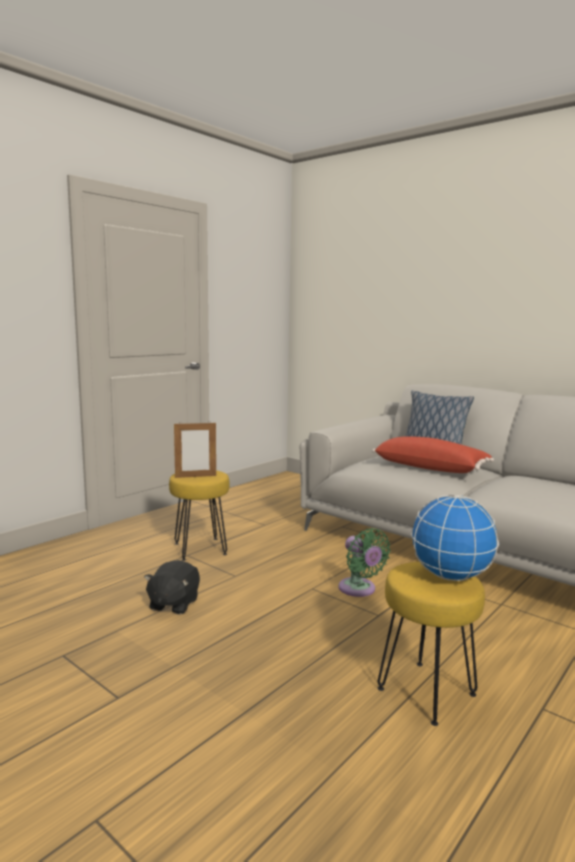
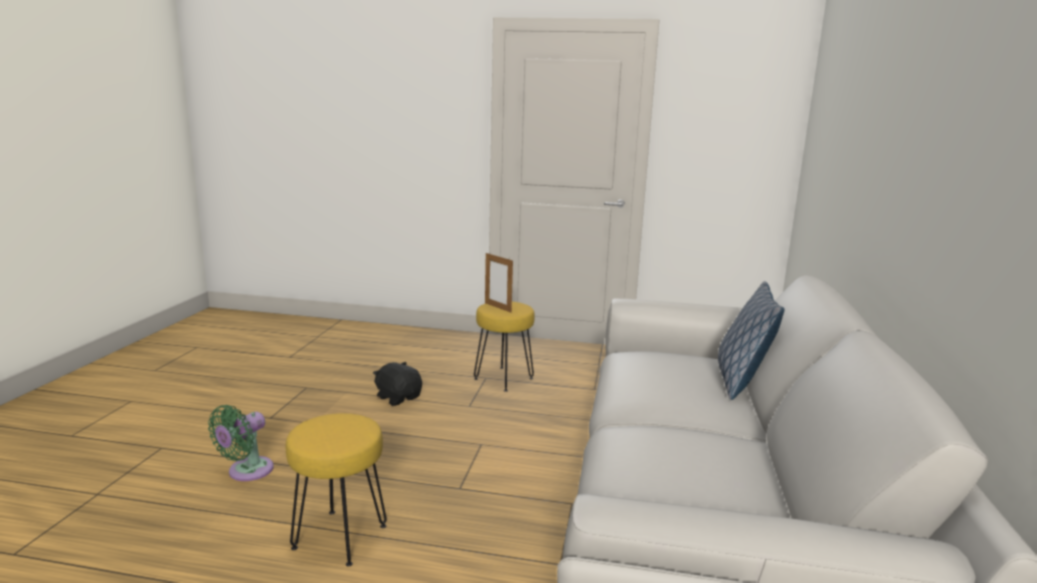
camera: 60 degrees right, 5 degrees up
black plush toy [144,560,200,615] -> black plush toy turned 60 degrees clockwise [373,362,422,406]
green fan [339,528,391,597] -> green fan moved to [208,405,274,481]
red pillow [372,436,494,473] -> none
globe [411,495,499,581] -> none

